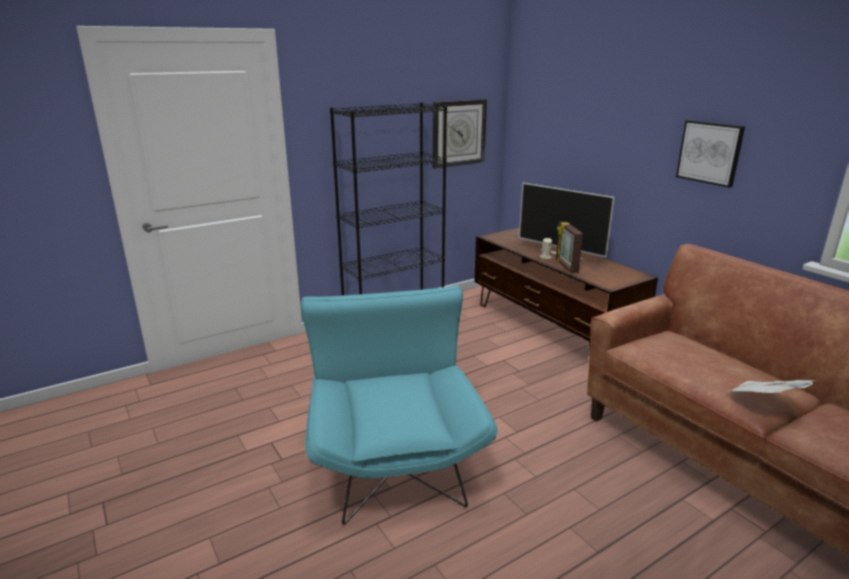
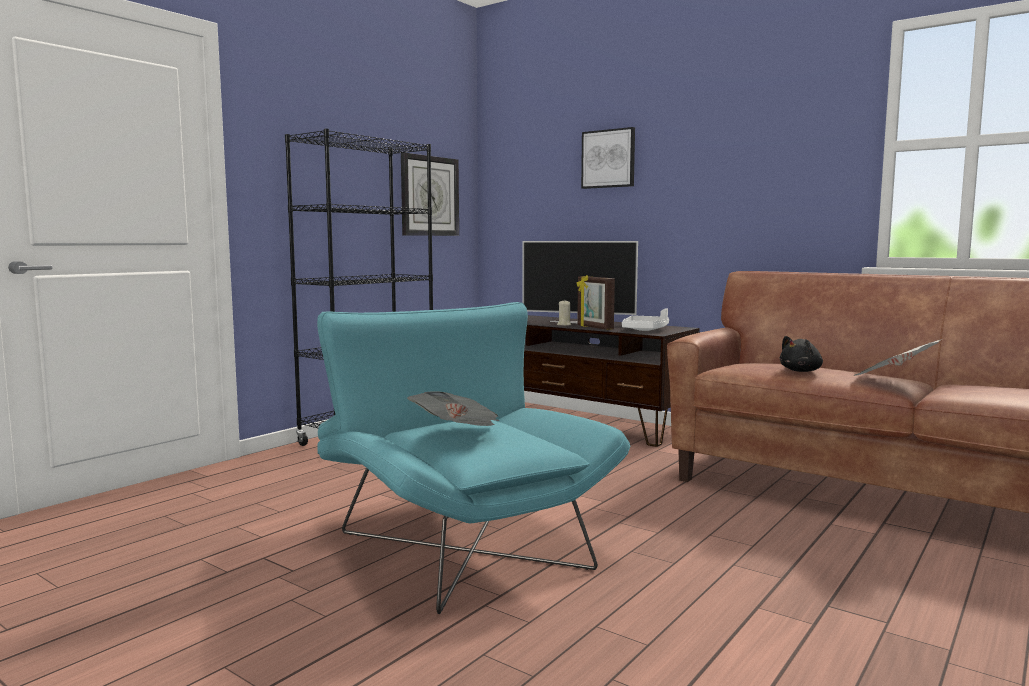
camera: 20 degrees left, 15 degrees down
picture [676,120,745,188] -> picture moved to [581,127,635,189]
none -> newspaper [407,391,499,426]
none -> white tray [622,309,669,331]
none -> black plush toy [780,336,823,372]

